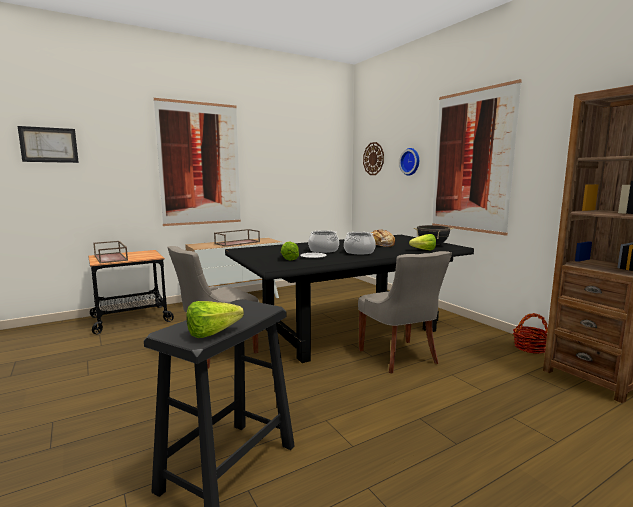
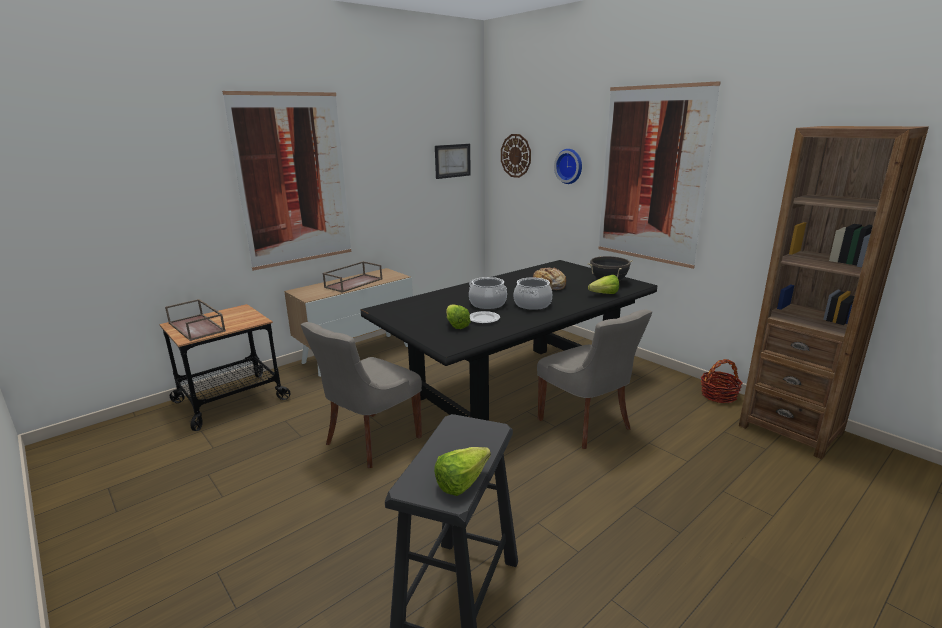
camera: 10 degrees left, 10 degrees up
picture [18,126,79,163] -> picture moved to [435,144,471,179]

